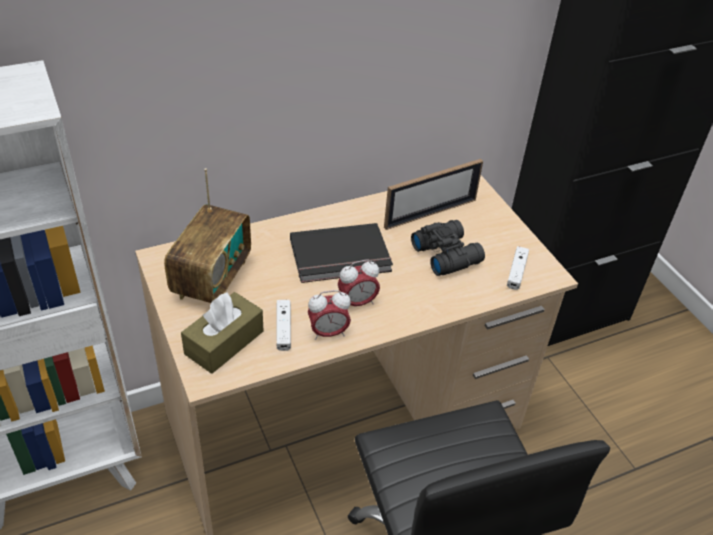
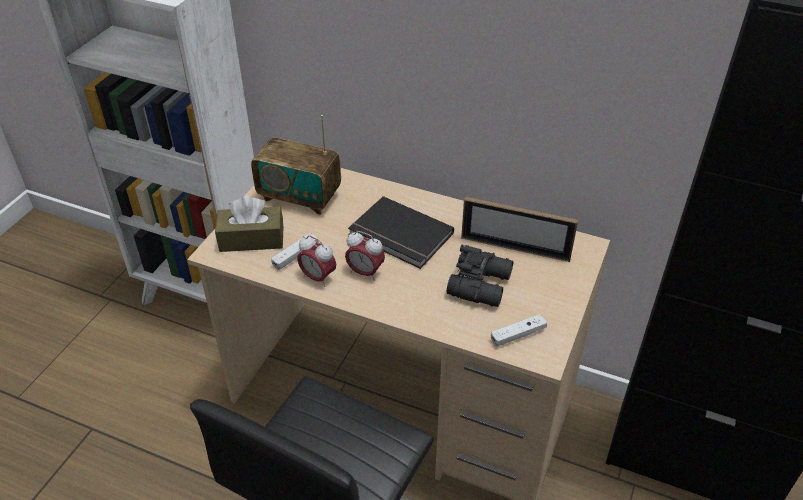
camera: 50 degrees right, 0 degrees up
radio [164,168,251,303] -> radio turned 45 degrees clockwise [251,115,341,215]

